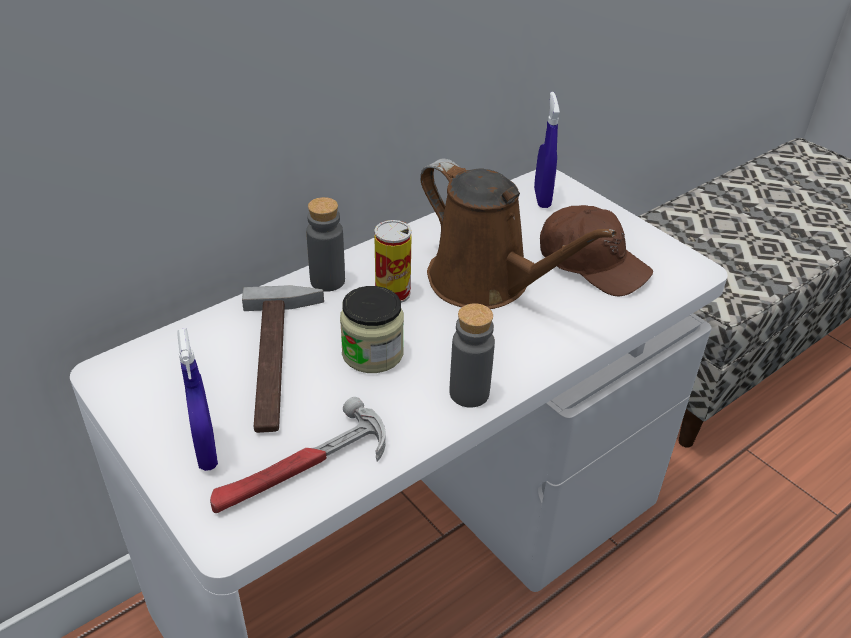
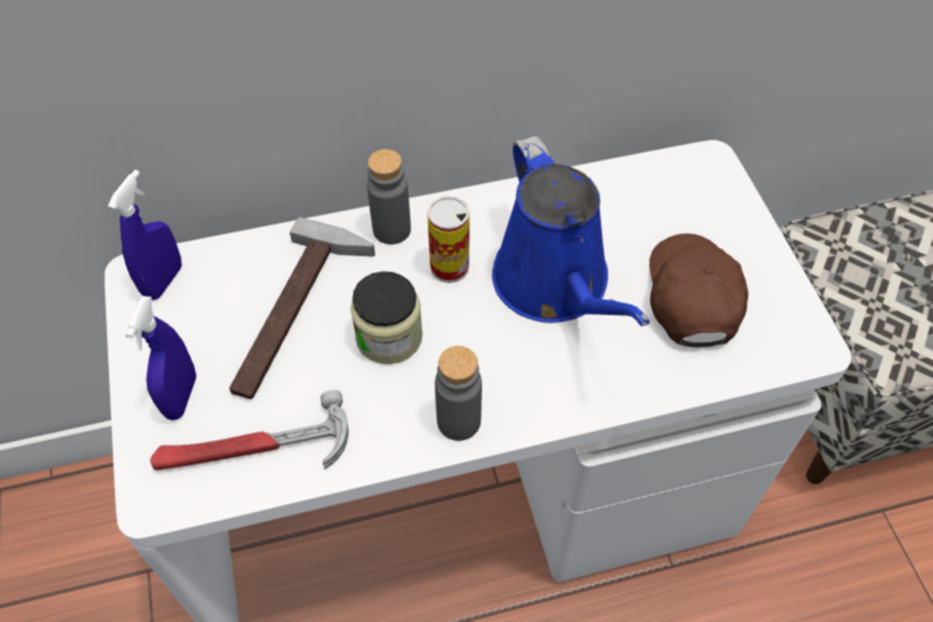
camera: 25 degrees right, 15 degrees up
brown watering can [420,159,617,309] -> blue watering can [492,136,650,326]
blue spray bottle [534,92,560,208] -> blue spray bottle moved to [108,170,182,300]
brown cap [540,205,653,296] -> brown cap turned 150 degrees counterclockwise [649,233,748,348]

